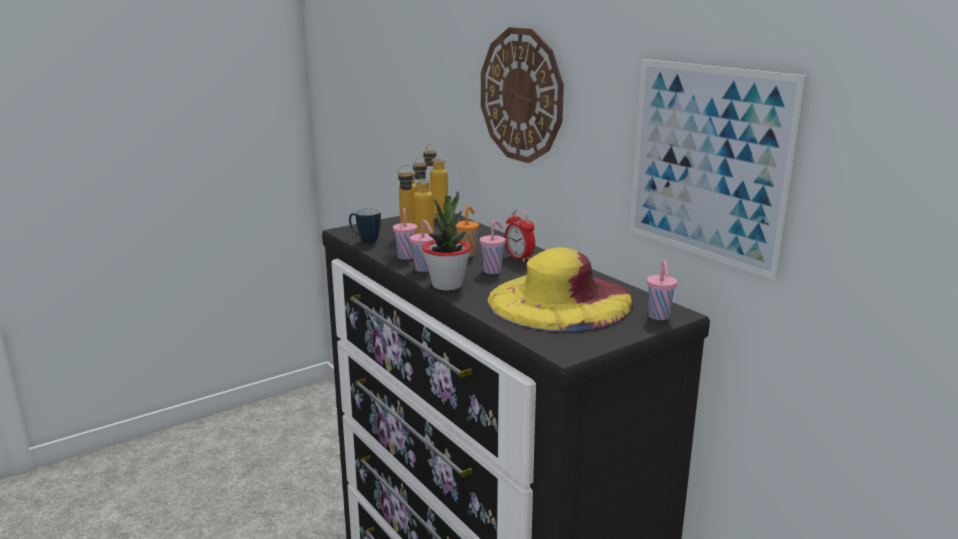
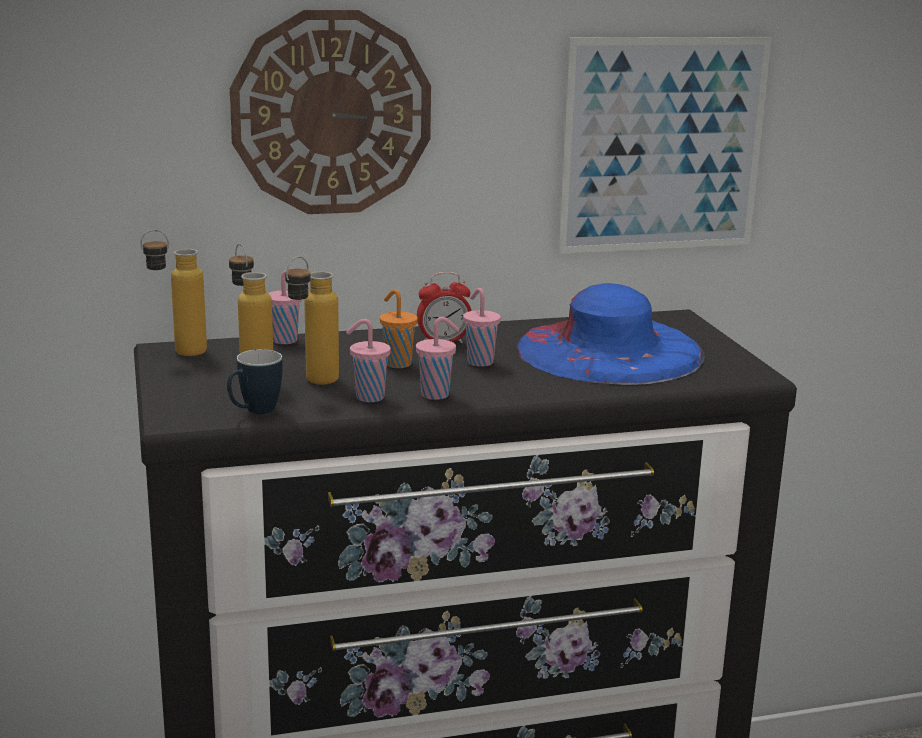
camera: 70 degrees left, 0 degrees up
potted plant [423,192,471,291] -> none
yellow hat [488,247,633,332] -> blue hat [516,283,705,385]
pink cup [647,260,677,320] -> pink cup moved to [268,270,302,344]

